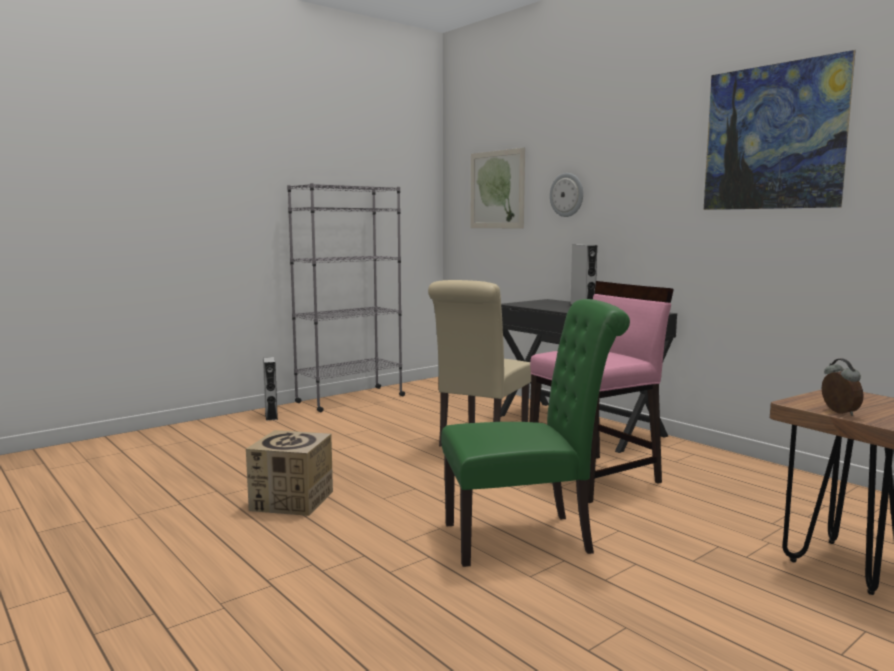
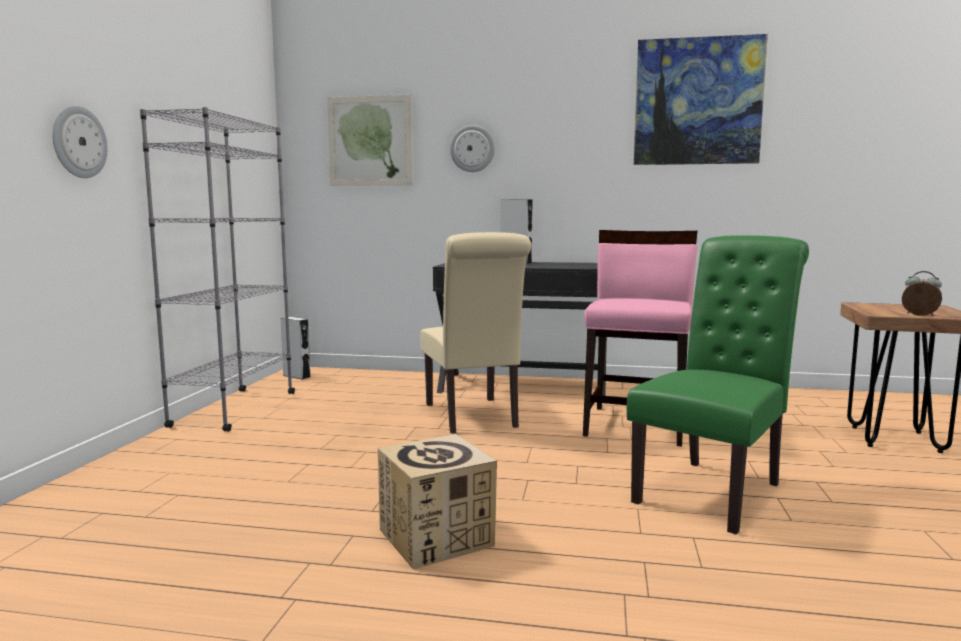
camera: 40 degrees left, 0 degrees up
grey speaker [263,357,278,421] -> grey speaker moved to [280,317,310,380]
none -> wall clock [52,105,108,178]

